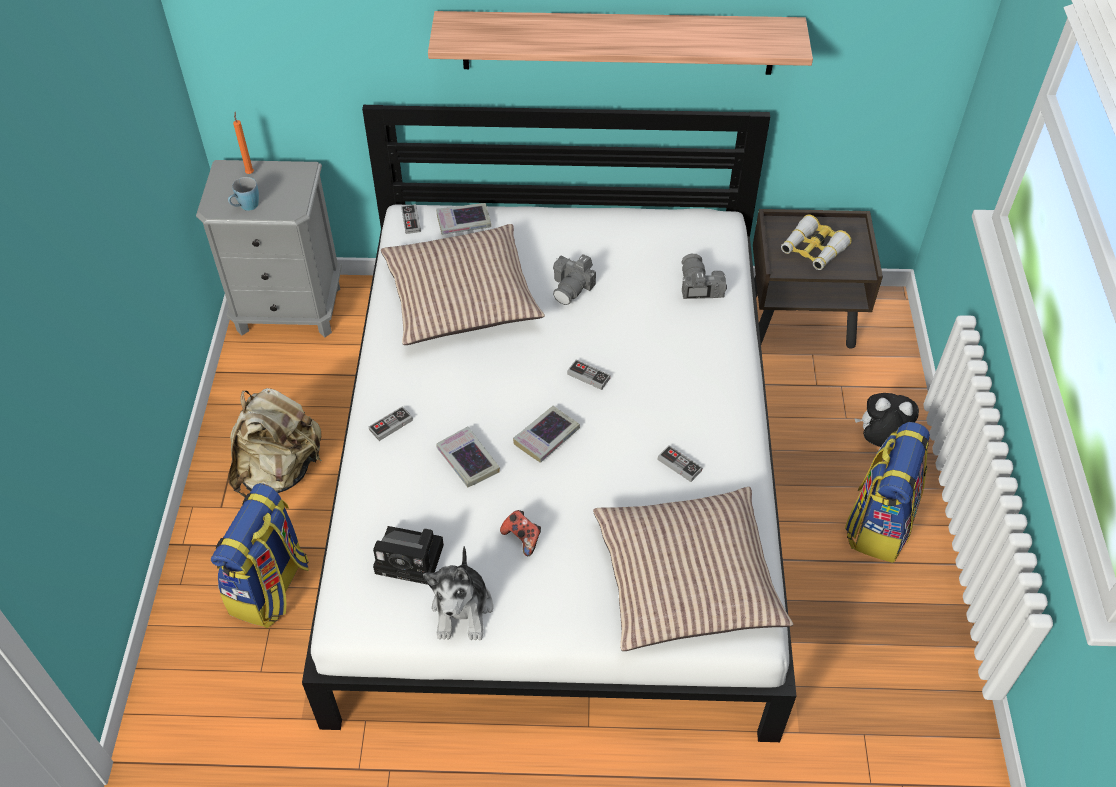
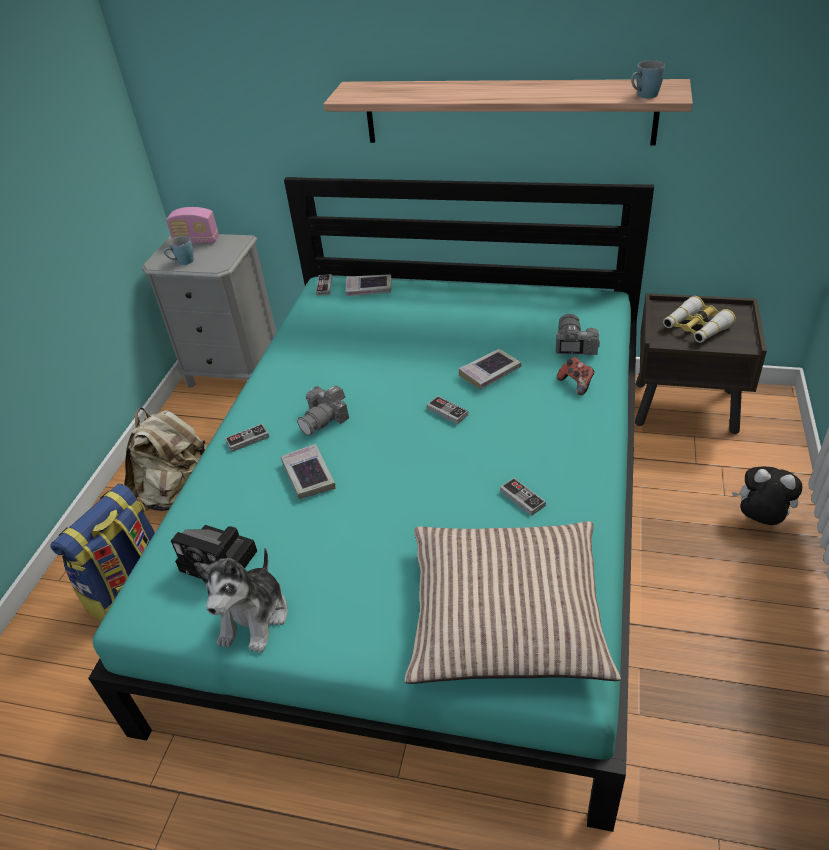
camera: 15 degrees right, 10 degrees down
orange candle [233,112,254,174] -> radio [166,207,219,243]
white bed [302,105,796,742] -> turquoise bed [88,177,654,832]
pillow [381,224,545,345] -> none
game controller [500,510,541,556] -> game controller moved to [557,357,594,395]
book [513,406,580,463] -> book moved to [458,349,521,389]
camera [553,254,596,305] -> camera moved to [297,385,349,436]
backpack [845,422,930,563] -> none
none -> blue mug [631,60,665,98]

